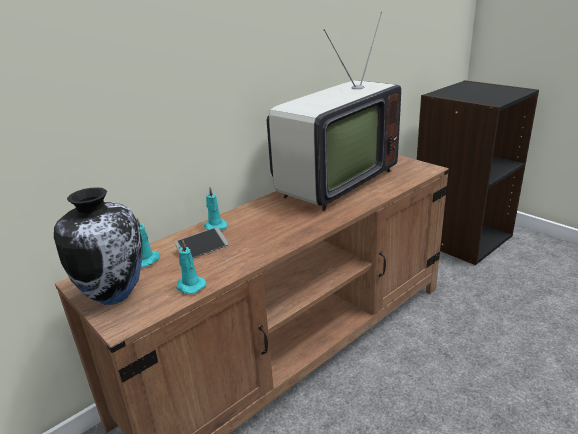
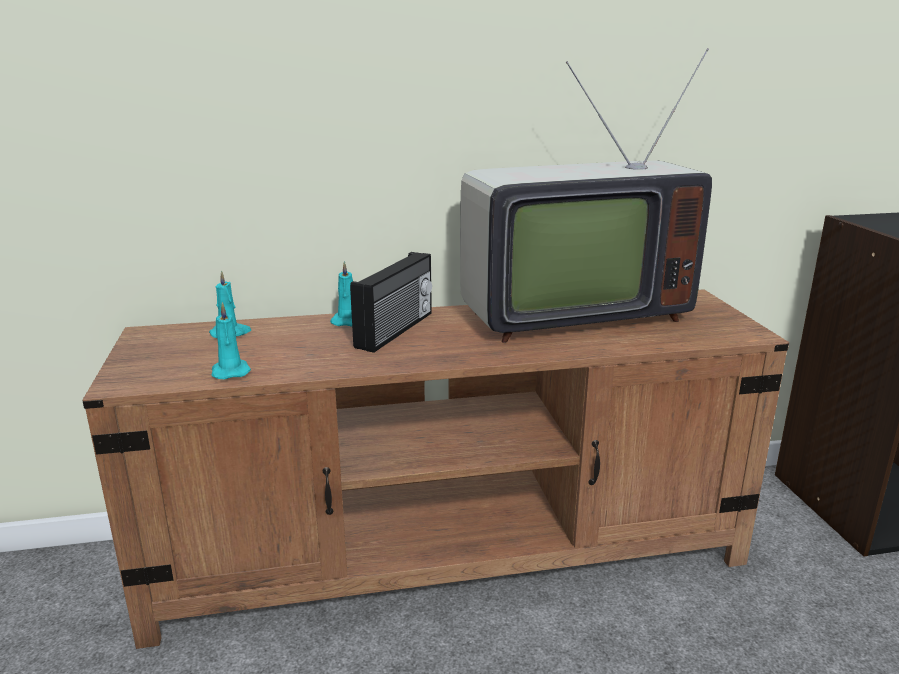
camera: 30 degrees right, 5 degrees down
vase [54,187,142,305] -> none
phone [175,227,229,258] -> none
none -> radio [350,252,432,353]

